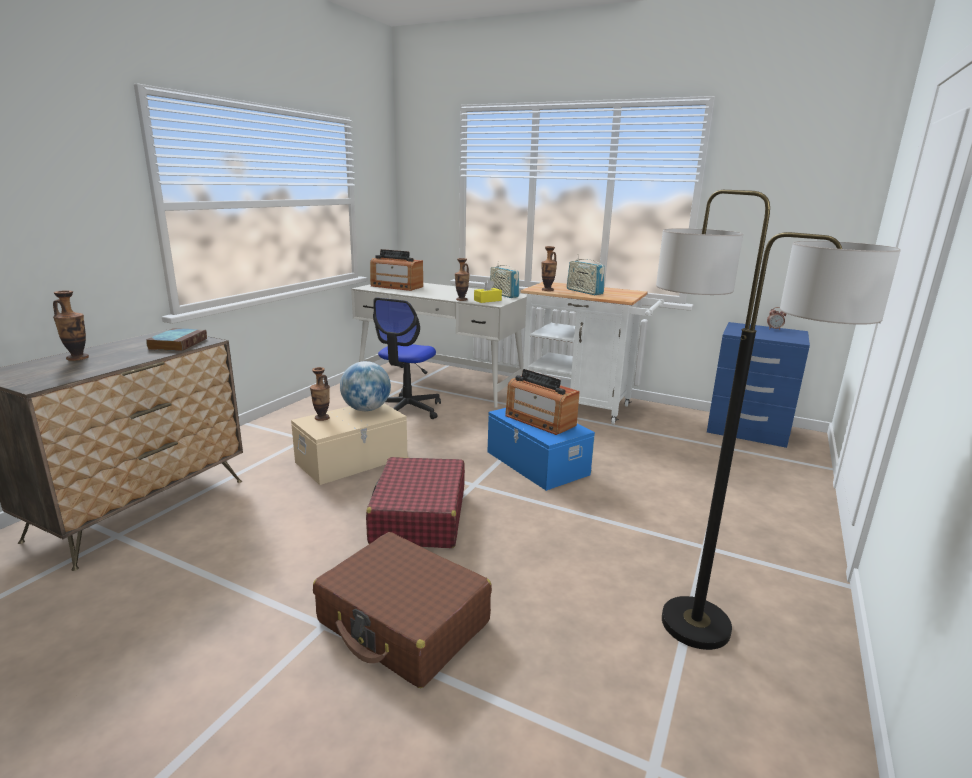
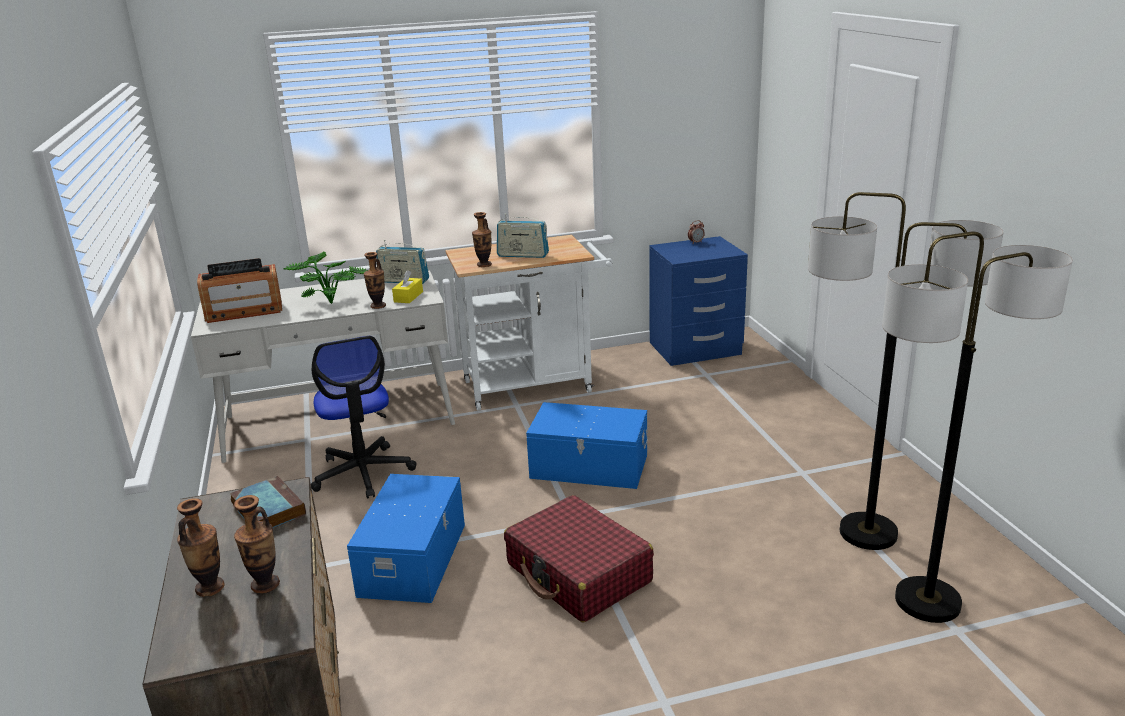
camera: 40 degrees left, 5 degrees up
beige storage box [291,403,408,485] -> blue storage box [347,474,465,603]
vase [310,367,330,421] -> vase moved to [234,495,280,594]
brown suitcase [313,532,492,688] -> none
globe [340,361,391,411] -> none
radio [505,369,580,435] -> none
none -> potted plant [284,252,368,304]
none -> floor lamp [882,232,1073,623]

